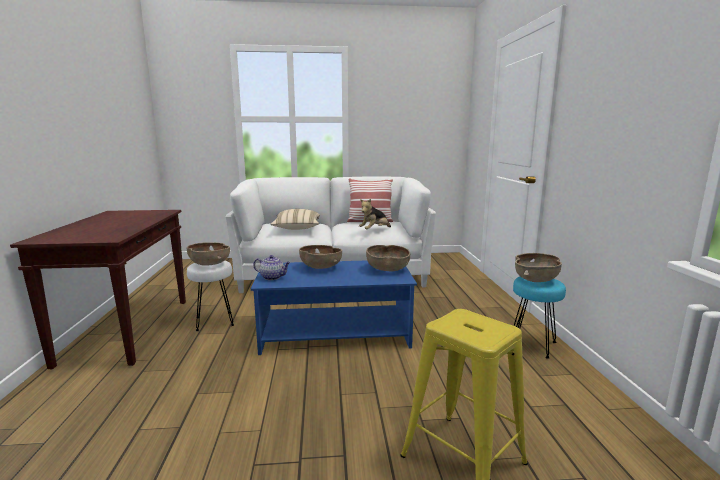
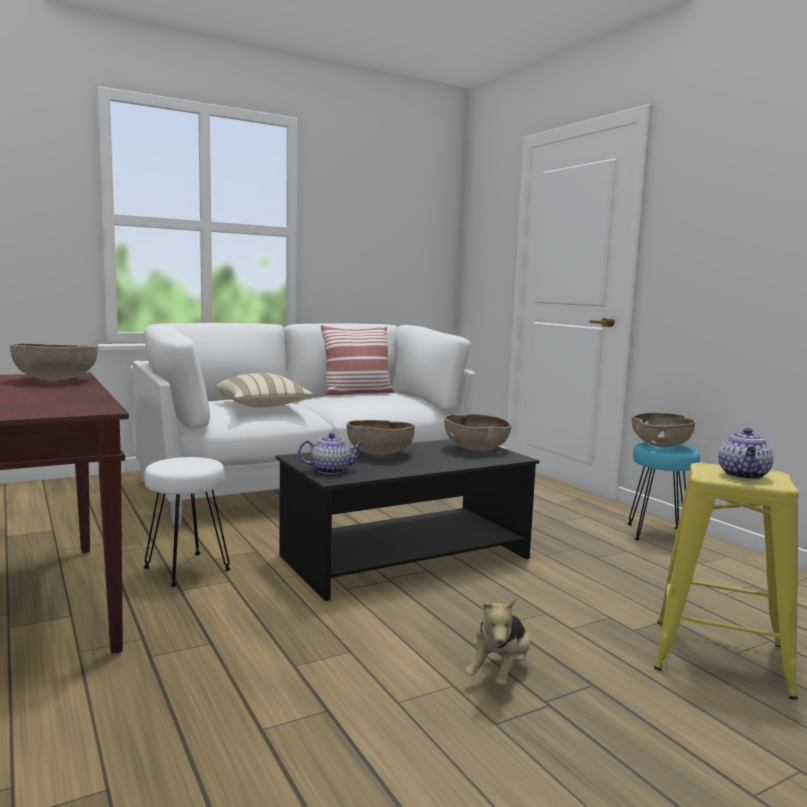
camera: 25 degrees left, 5 degrees down
brown bowl [186,242,230,265] -> brown bowl moved to [10,343,98,380]
blue coffee table [251,260,417,355] -> black coffee table [276,439,539,601]
plush toy [359,199,391,229] -> plush toy moved to [465,598,531,687]
none -> teapot [718,428,774,480]

